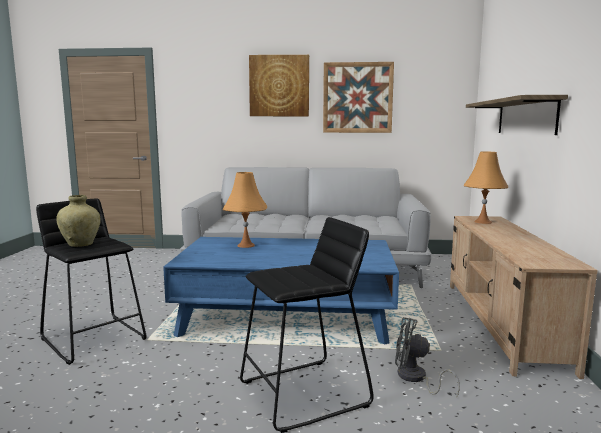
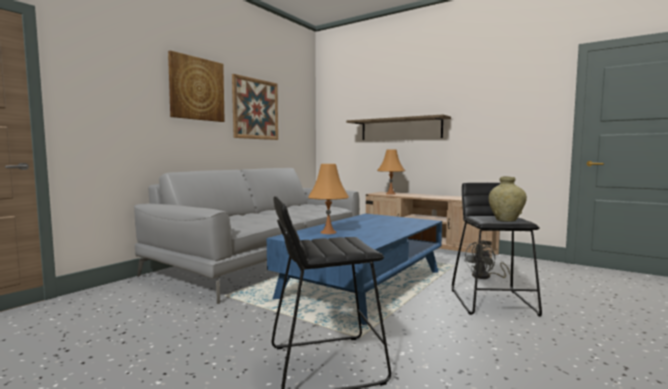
camera: 60 degrees left, 5 degrees down
beige vase [56,195,101,247] -> beige vase moved to [489,176,527,222]

